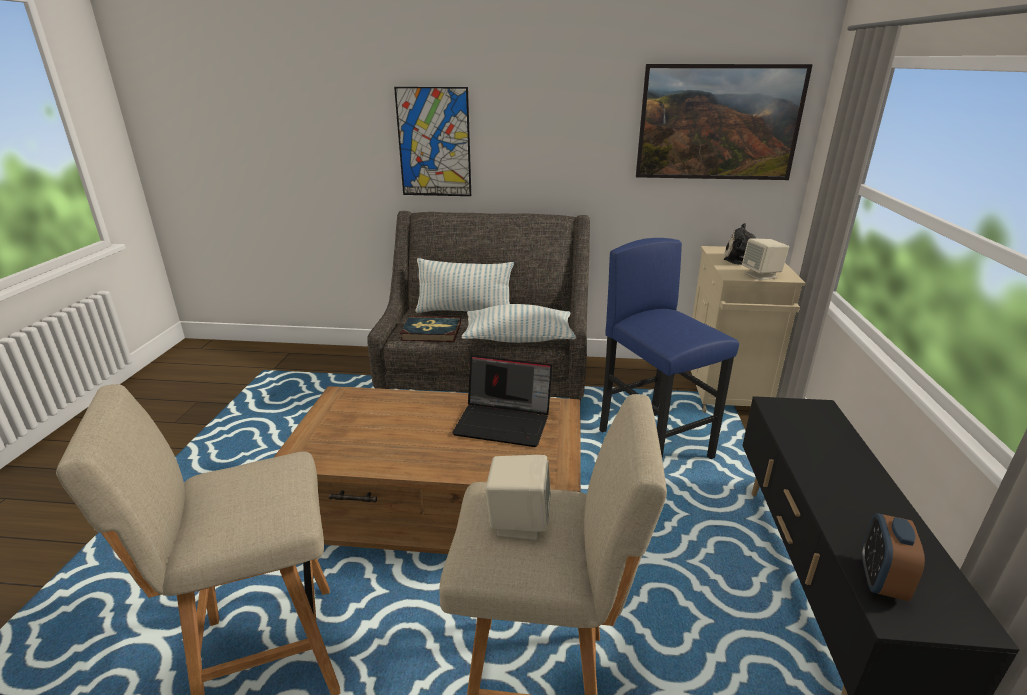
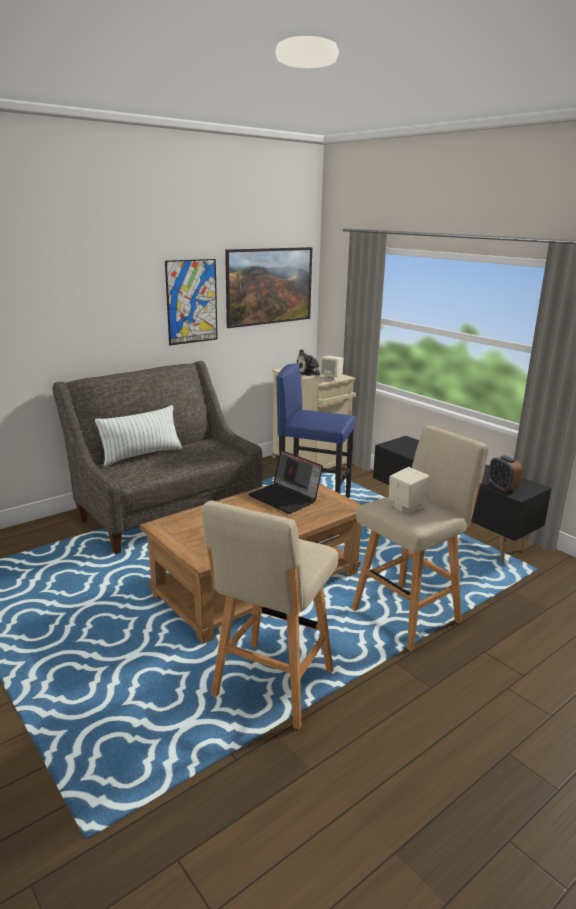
camera: 45 degrees left, 5 degrees down
picture [394,87,471,196] -> picture moved to [165,259,218,345]
book [400,316,461,342] -> none
laptop [452,355,552,447] -> laptop turned 75 degrees clockwise [248,450,323,514]
pillow [461,304,576,343] -> none

